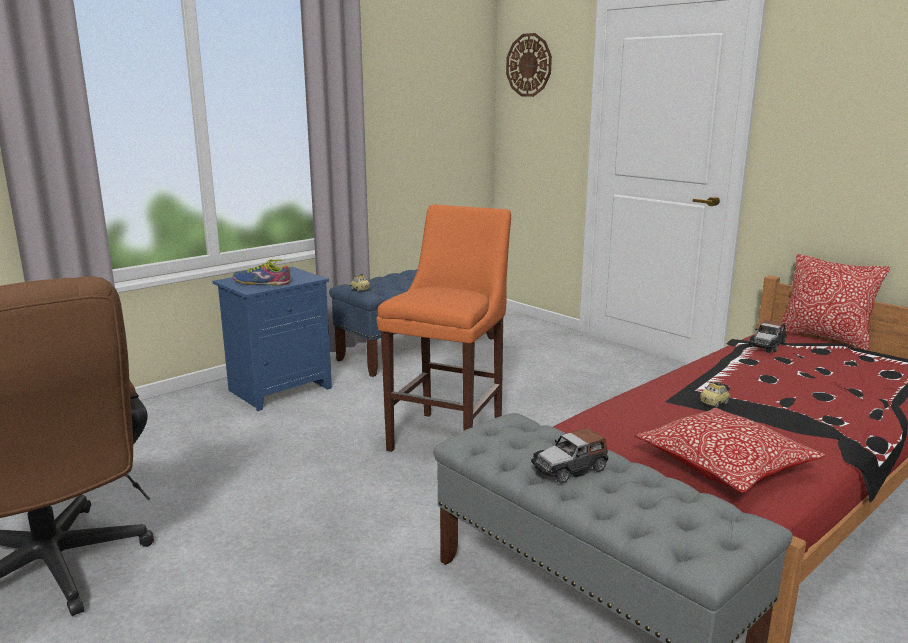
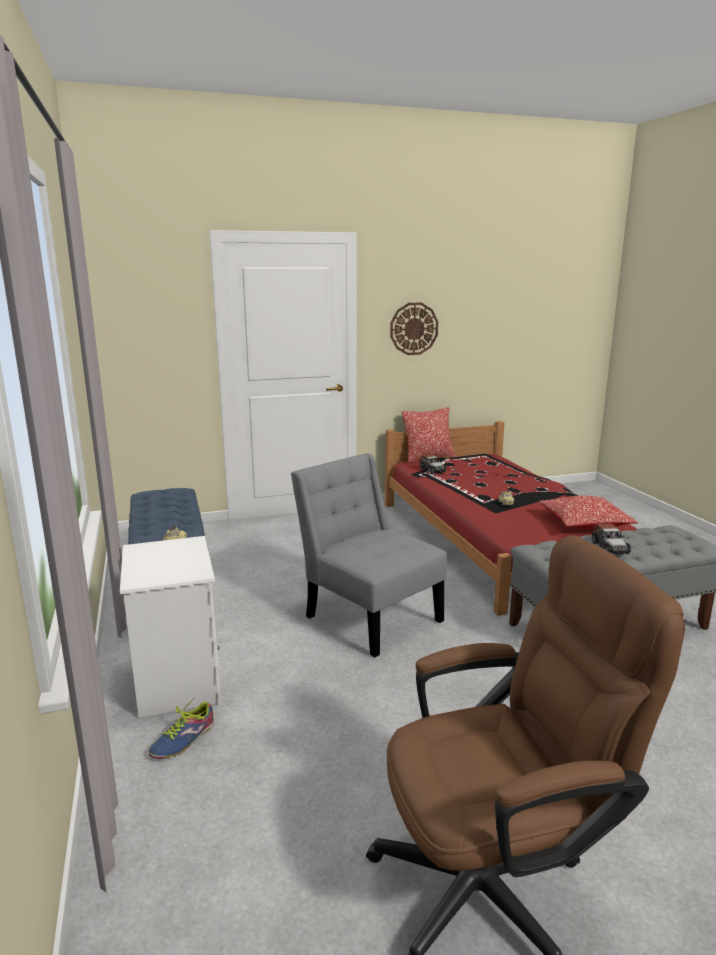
camera: 65 degrees left, 0 degrees up
blue nightstand [213,267,332,411] -> white nightstand [120,536,221,718]
shoe [233,259,290,285] -> shoe moved to [149,699,214,759]
orange stool [377,204,511,452] -> grey chair [291,453,447,658]
wall clock [506,33,552,97] -> wall clock moved to [390,303,438,355]

